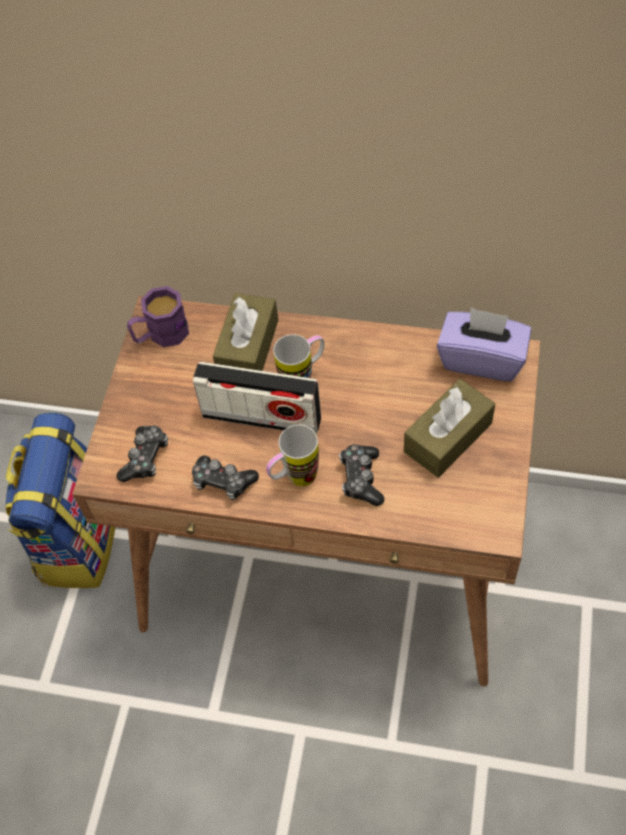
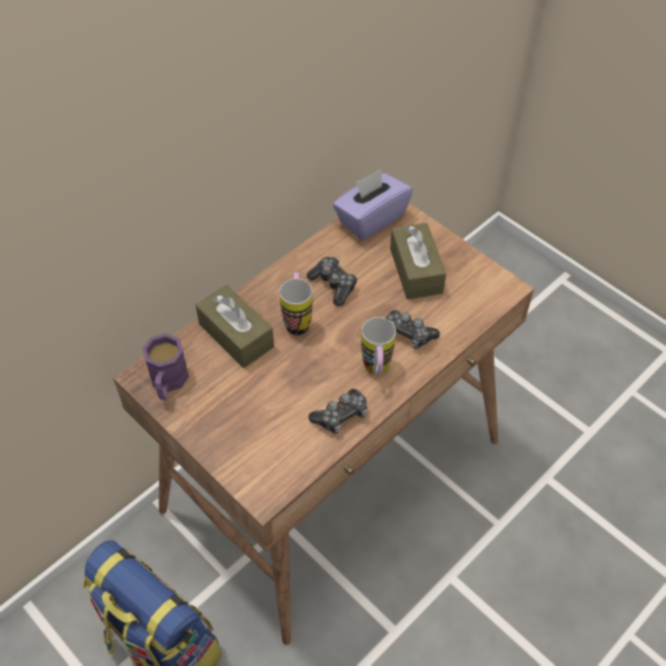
camera: 60 degrees left, 5 degrees down
game controller [116,426,168,482] -> game controller moved to [306,257,357,306]
radio [193,362,321,435] -> none

